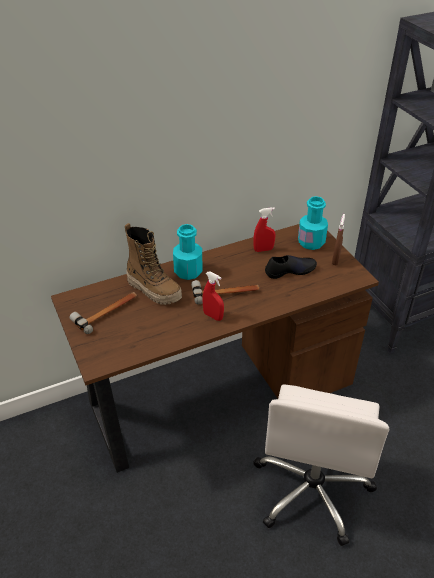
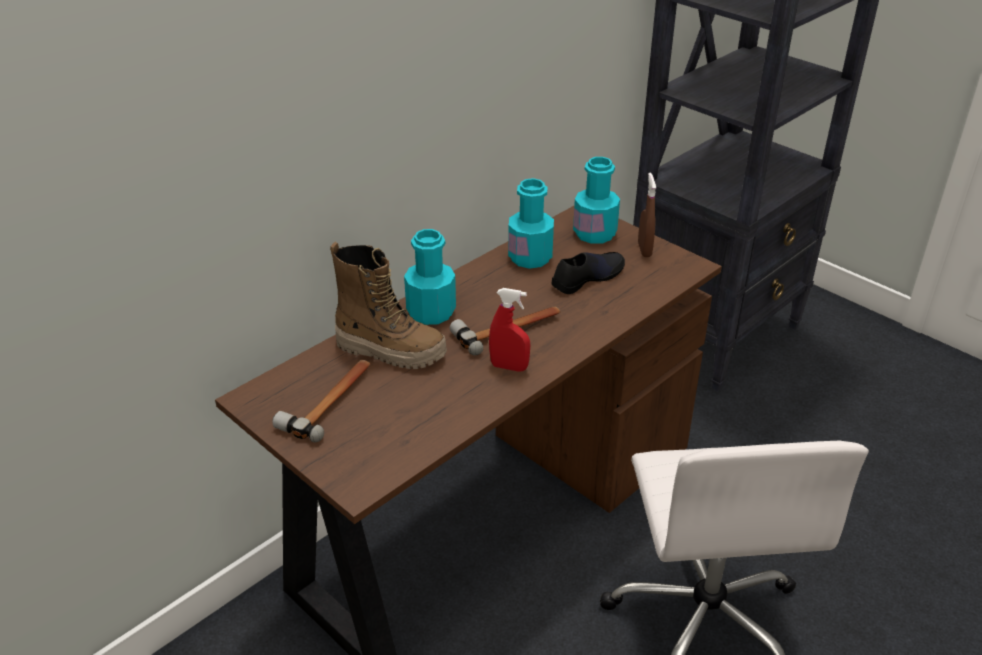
camera: 20 degrees left, 5 degrees down
red spray bottle [253,207,275,252] -> turquoise bottle [508,178,554,269]

